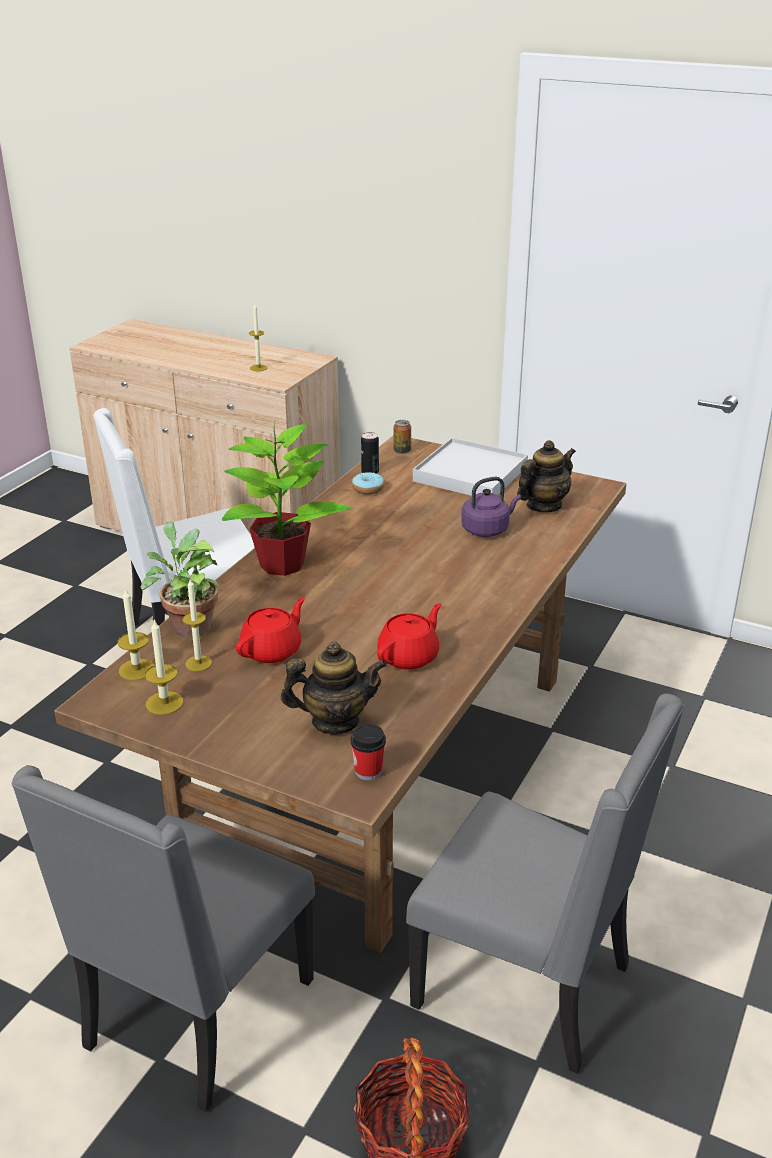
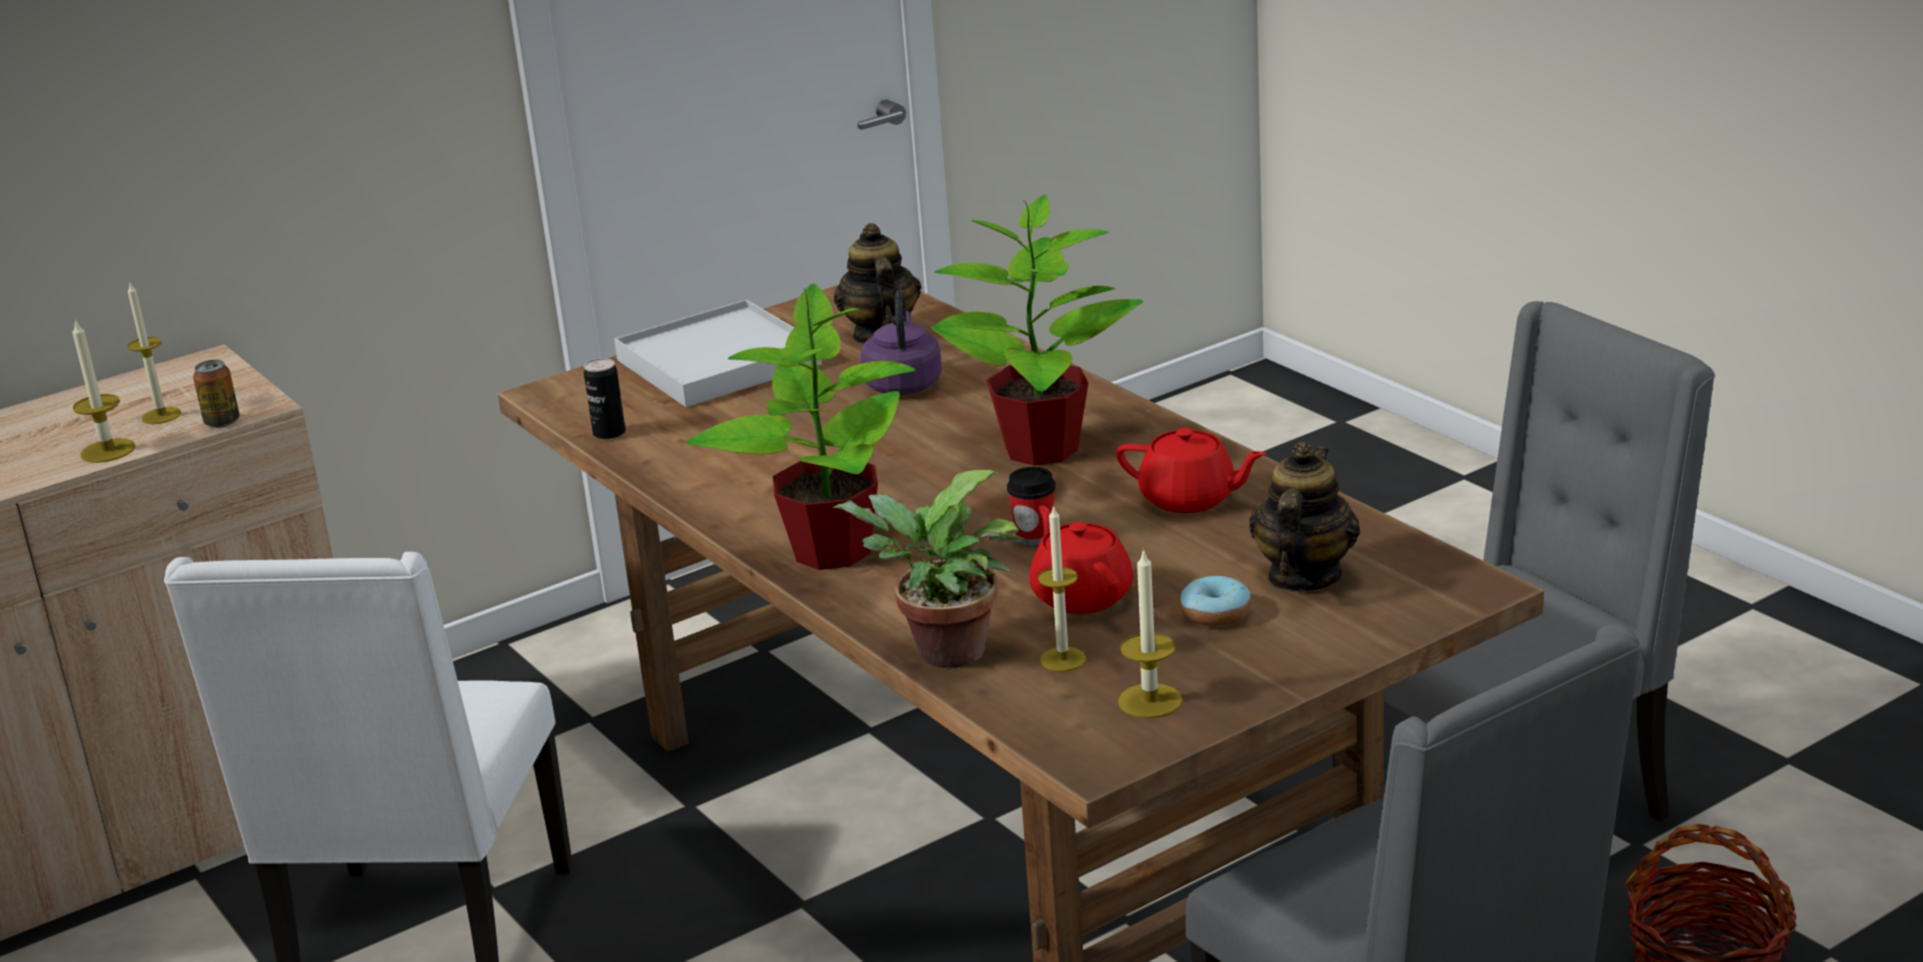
camera: 60 degrees left, 5 degrees down
candle [117,589,155,681] -> candle moved to [72,319,136,463]
cup [351,724,386,781] -> cup moved to [1007,467,1056,546]
donut [352,472,384,495] -> donut moved to [1180,575,1251,626]
red teapot [377,603,441,670] -> red teapot turned 135 degrees clockwise [1116,428,1267,513]
can [393,420,411,454] -> can moved to [193,360,240,428]
none -> potted plant [931,195,1143,466]

